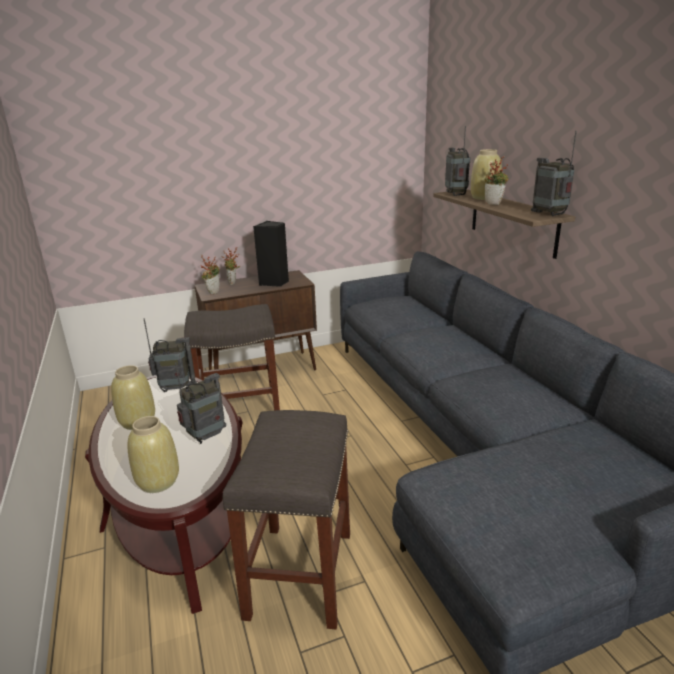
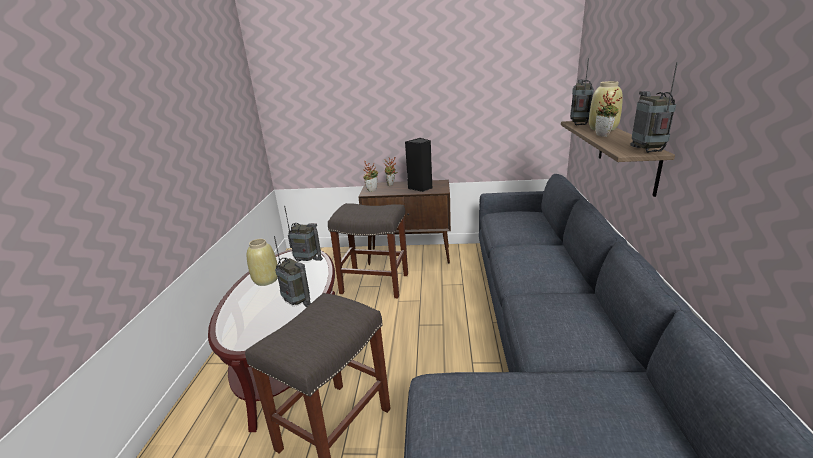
camera: 25 degrees right, 0 degrees up
beige vase [128,416,179,493] -> none
radio [175,362,226,444] -> radio turned 60 degrees clockwise [274,236,311,307]

